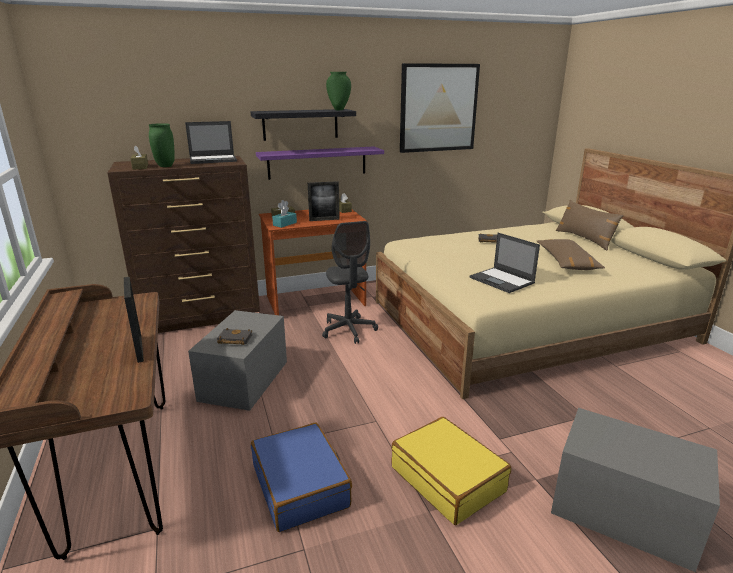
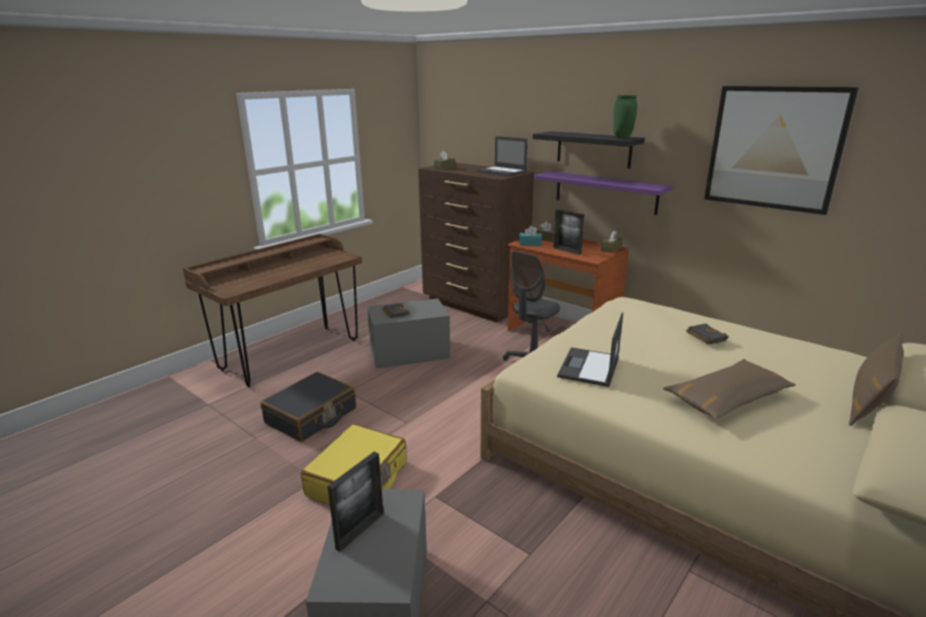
camera: 60 degrees right, 0 degrees up
picture frame [124,277,144,363] -> picture frame moved to [328,451,384,552]
green vase [149,123,175,167] -> none
blue suitcase [251,423,352,532] -> black suitcase [260,372,356,442]

